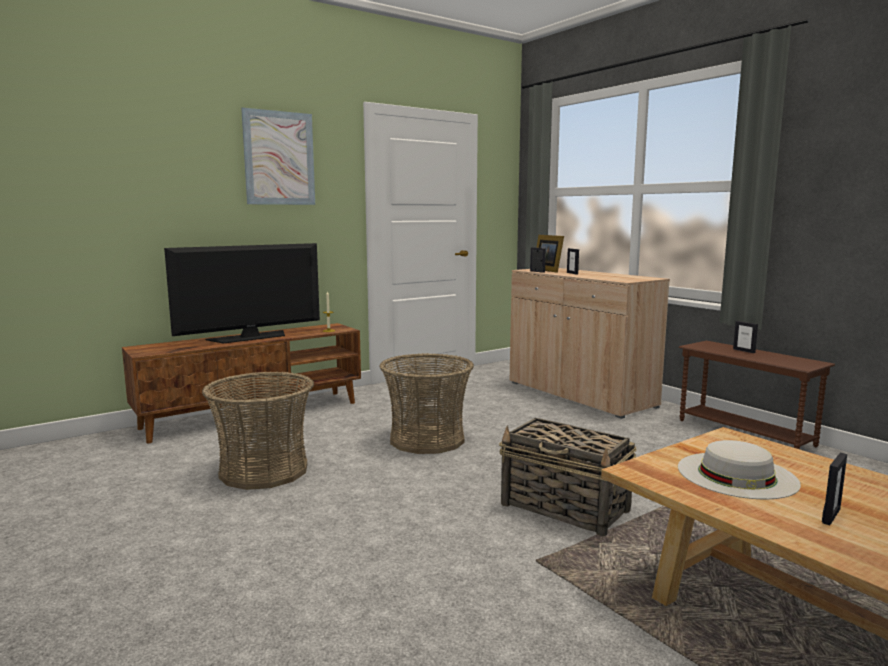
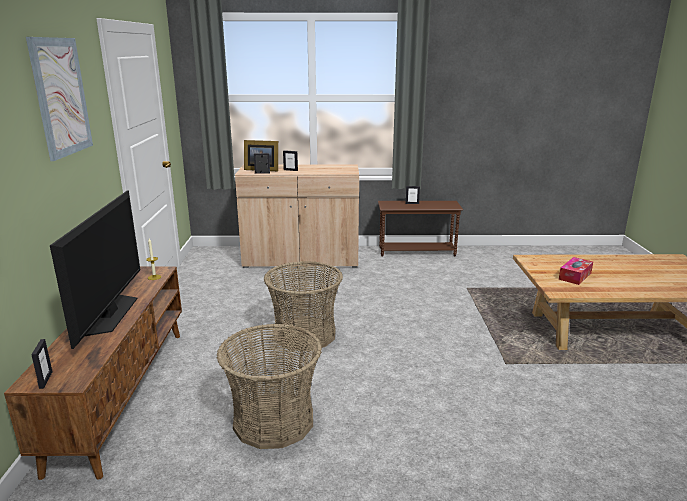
camera: 55 degrees left, 10 degrees up
basket [499,418,637,536] -> none
white hat [678,440,801,499] -> tissue box [559,257,593,285]
picture frame [822,453,847,525] -> picture frame moved to [31,339,53,389]

